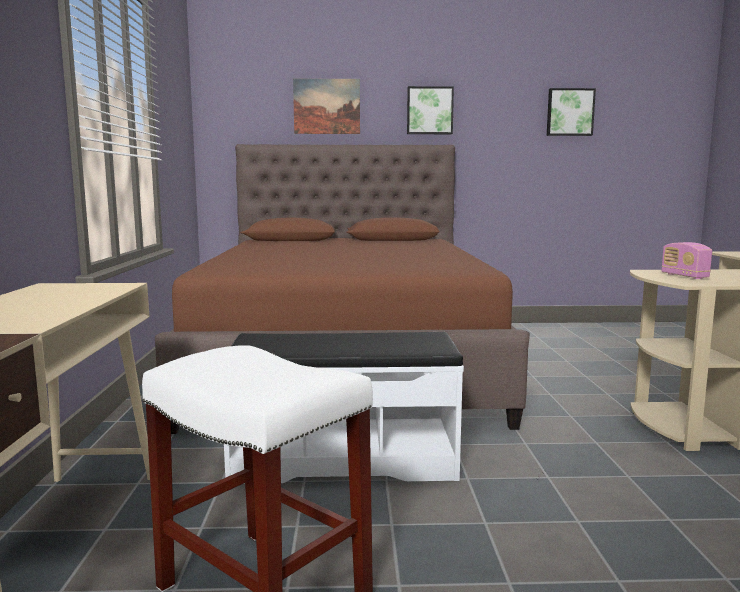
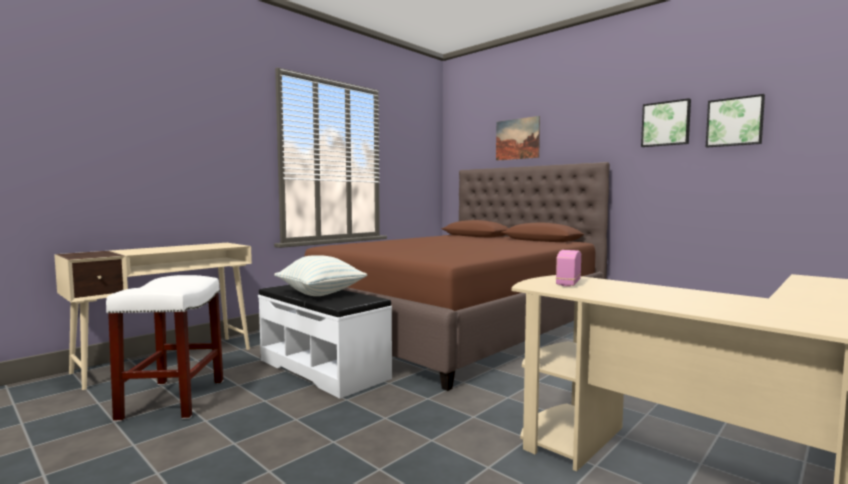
camera: 45 degrees right, 5 degrees down
picture [407,86,454,134] -> picture moved to [641,98,691,147]
none -> pillow [274,255,367,296]

